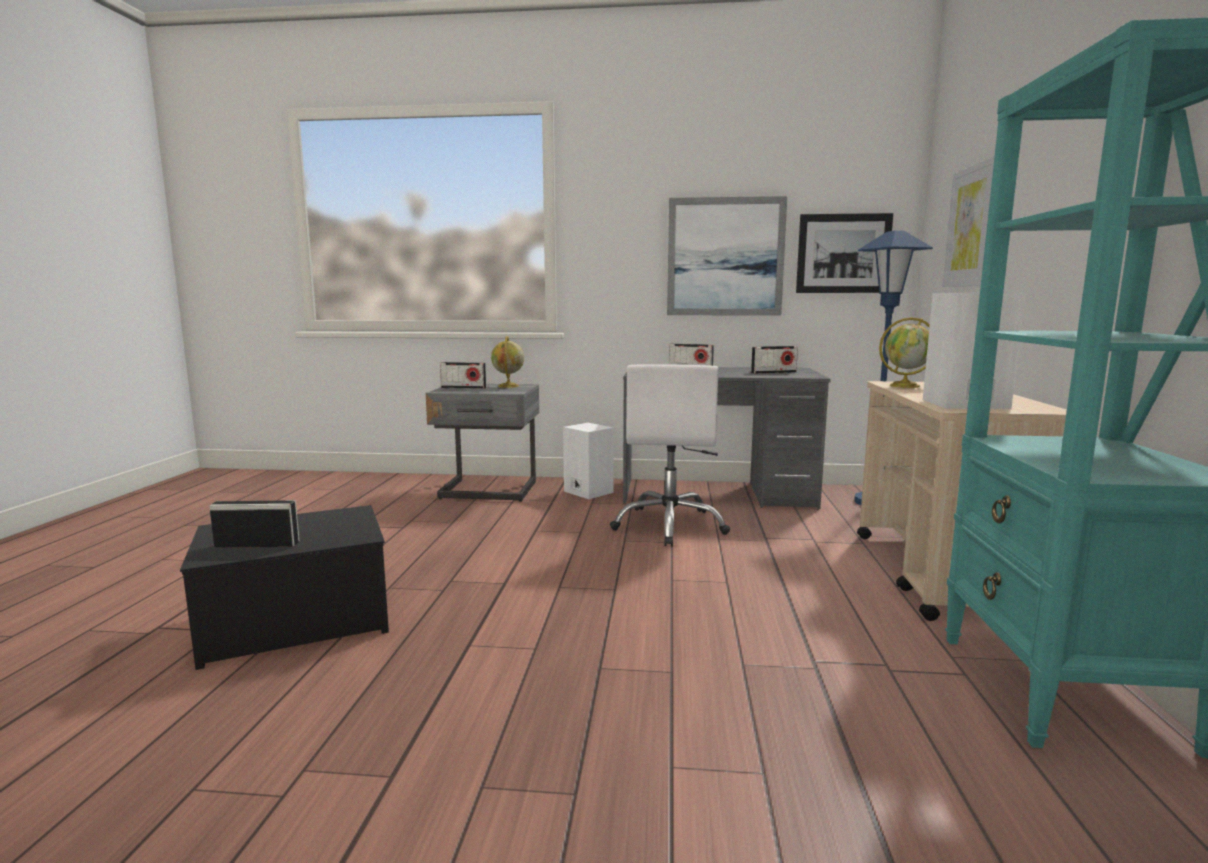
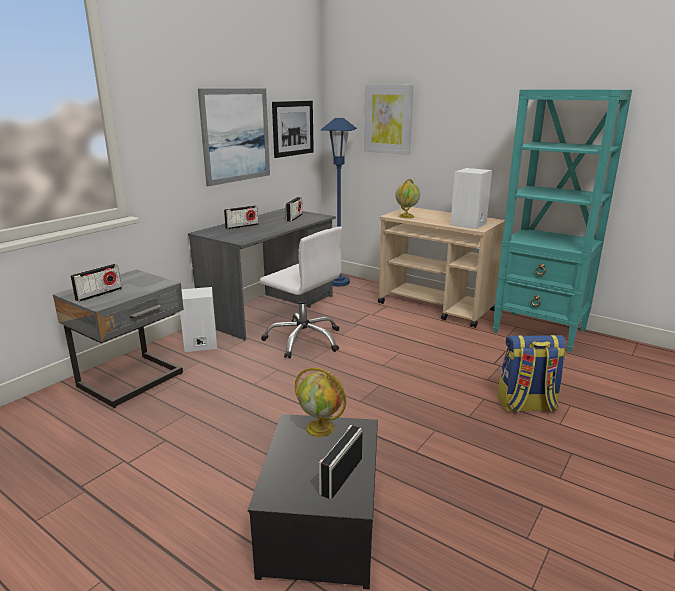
camera: 60 degrees left, 10 degrees up
globe [491,336,524,388] -> globe moved to [295,368,346,437]
none -> backpack [498,335,566,412]

